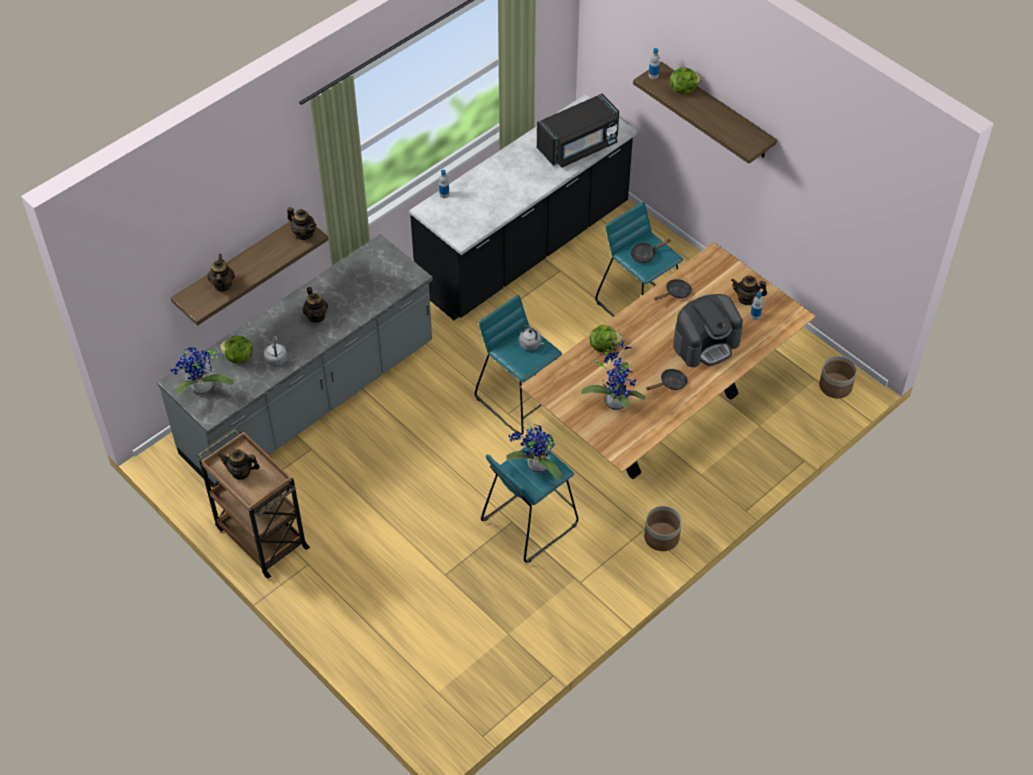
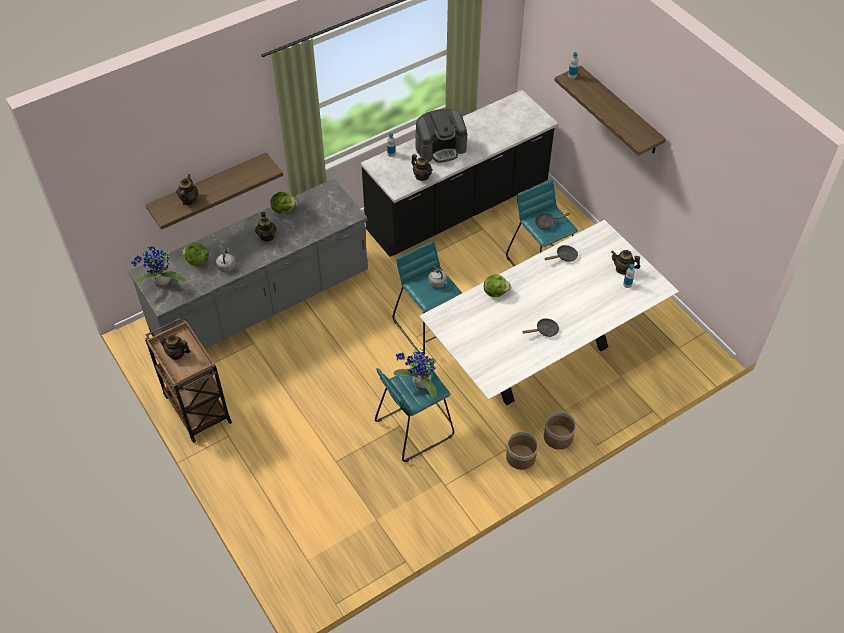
camera: 10 degrees right, 0 degrees up
teapot [287,207,316,240] -> teapot moved to [411,154,433,181]
brown dining table [520,242,816,479] -> white dining table [419,220,679,405]
black microwave [537,94,619,168] -> none
potted plant [581,340,645,410] -> none
lettuce [670,67,701,94] -> lettuce moved to [271,192,297,214]
coffee machine [673,294,743,367] -> coffee machine moved to [415,109,467,163]
planter [819,356,857,398] -> planter moved to [544,412,576,450]

